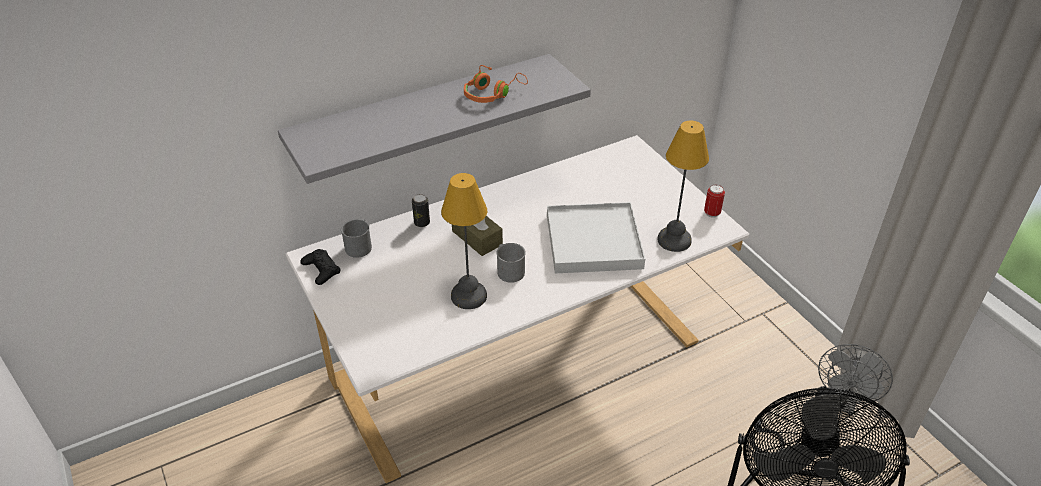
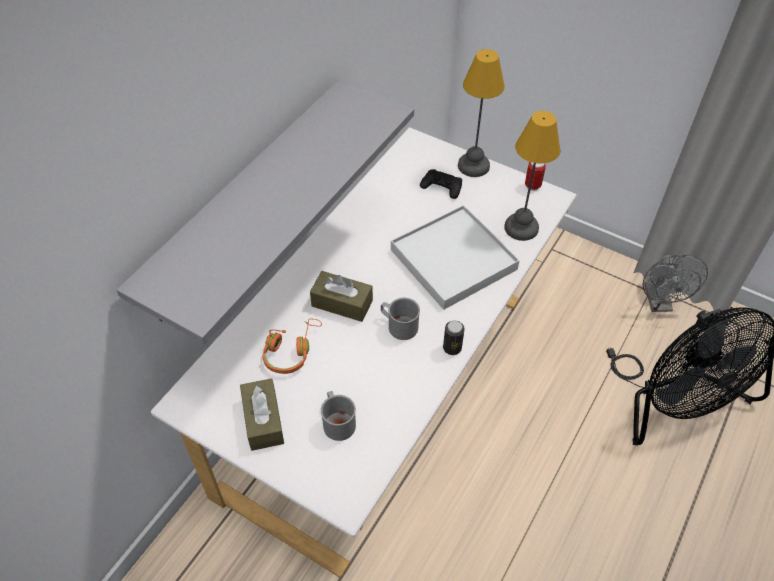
camera: 30 degrees left, 10 degrees up
black game controller [300,249,341,285] -> black game controller moved to [420,169,462,199]
grey mug [341,219,372,258] -> grey mug moved to [321,391,356,441]
can [412,194,430,227] -> can moved to [443,320,465,355]
table lamp [441,173,487,309] -> table lamp moved to [458,49,505,177]
orange headphones [464,65,528,103] -> orange headphones moved to [262,319,322,374]
none -> brown tissue box [240,378,284,451]

